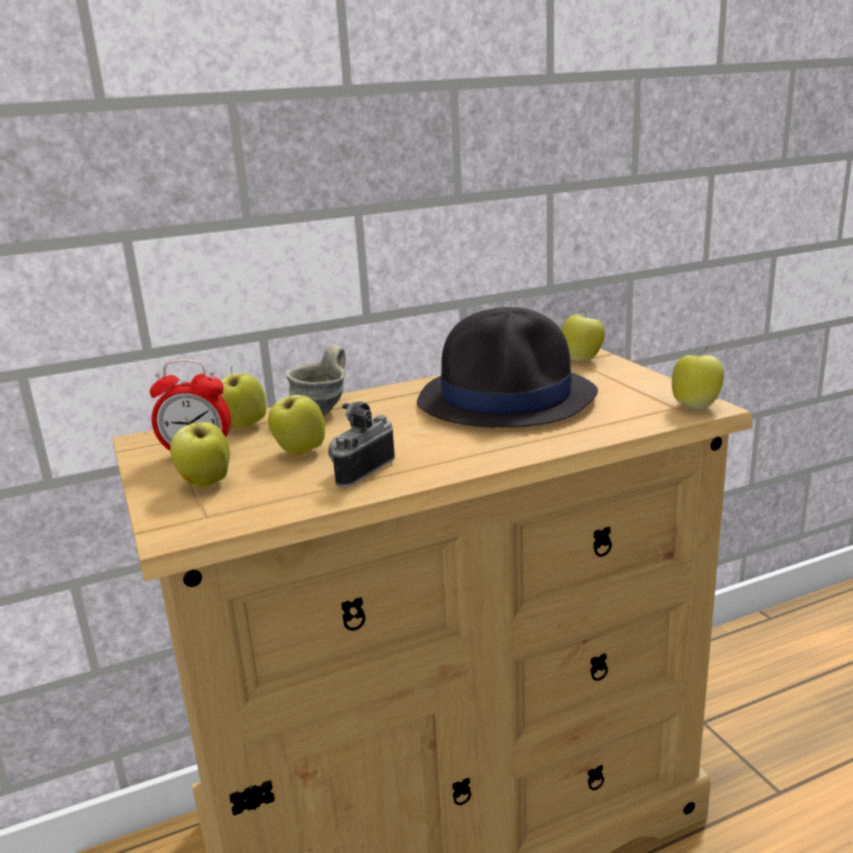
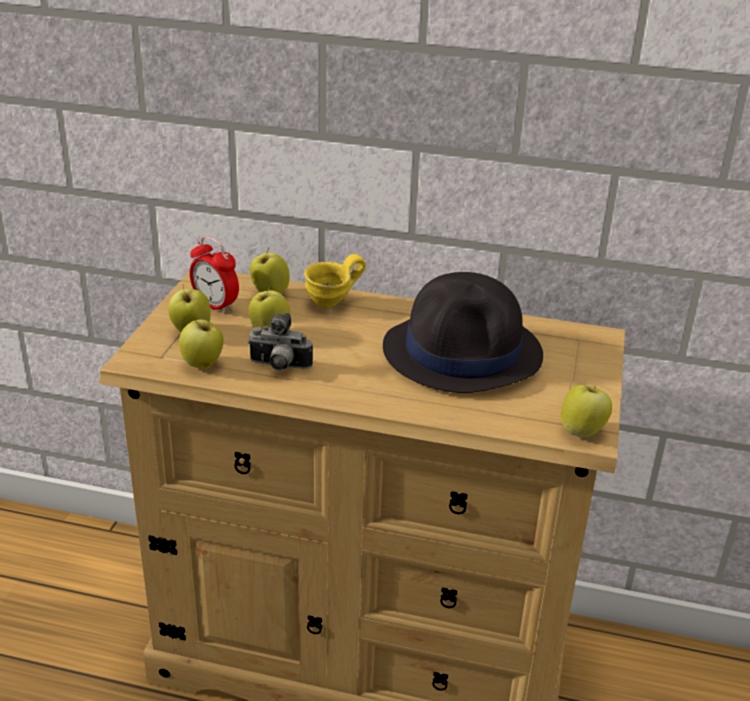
camera: 35 degrees right, 10 degrees up
grey mug [285,345,346,416] -> yellow mug [304,254,366,308]
camera [328,401,395,487] -> camera turned 150 degrees counterclockwise [248,313,313,371]
apple [561,310,605,361] -> apple moved to [179,319,224,369]

